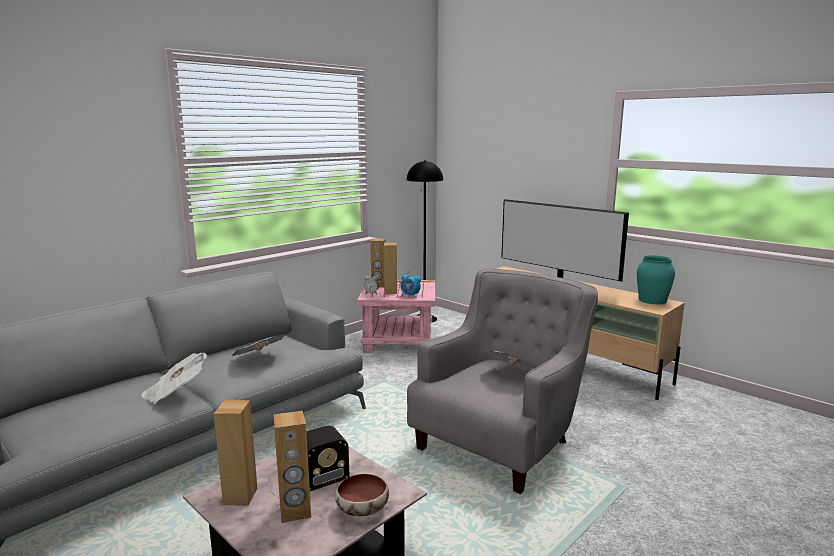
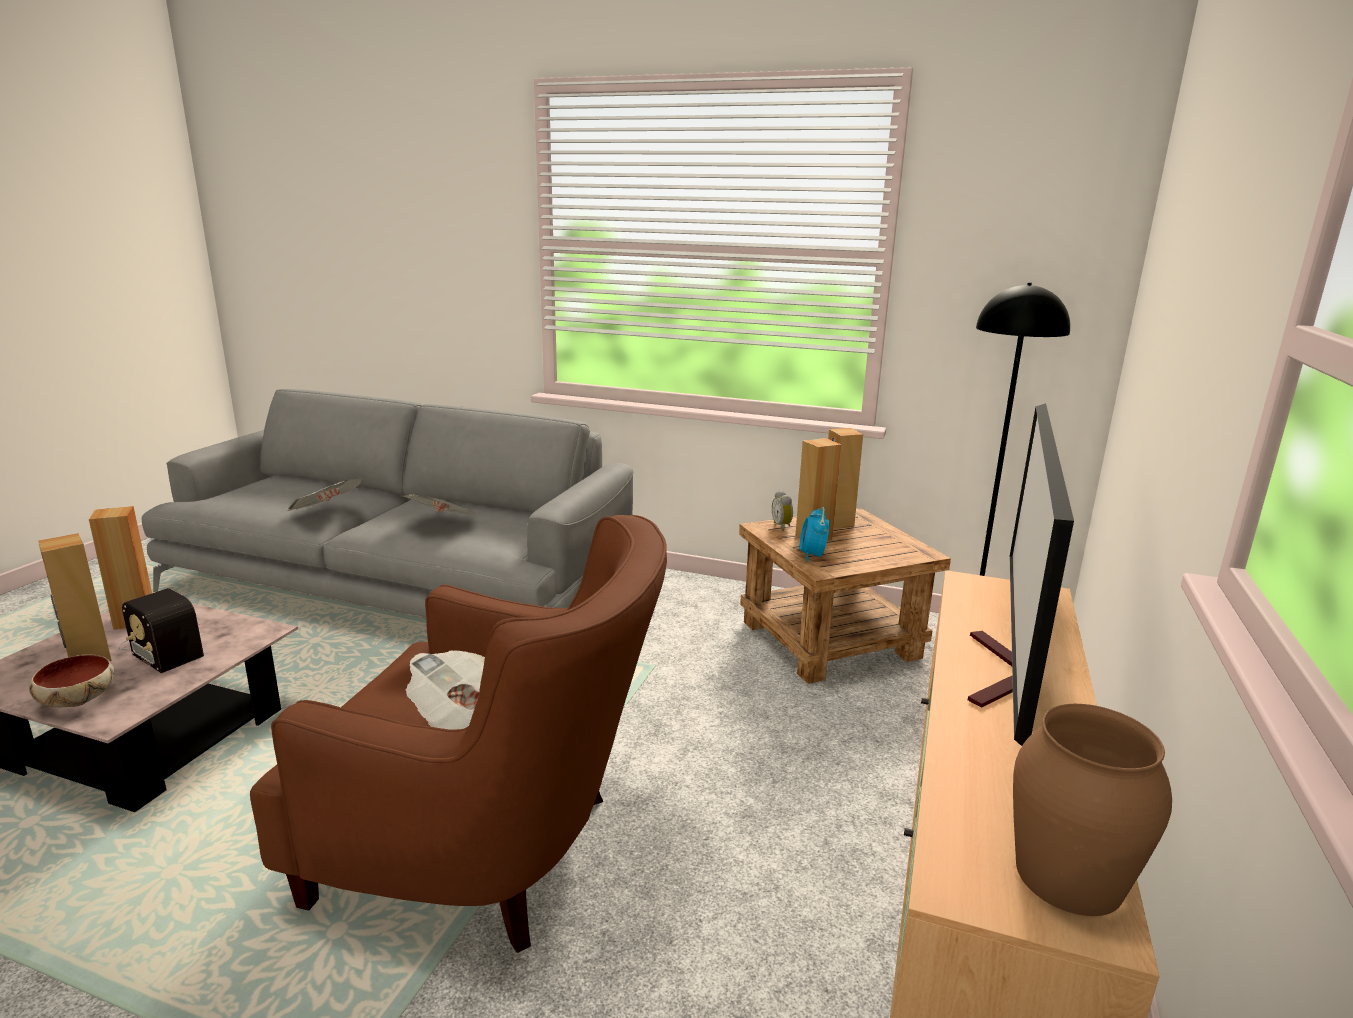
camera: 65 degrees right, 5 degrees up
pink side table [357,280,435,353] -> brown side table [739,508,951,684]
grey armchair [407,268,598,494] -> brown armchair [250,515,667,953]
turquoise vase [637,255,675,304] -> brown vase [1013,704,1172,916]

